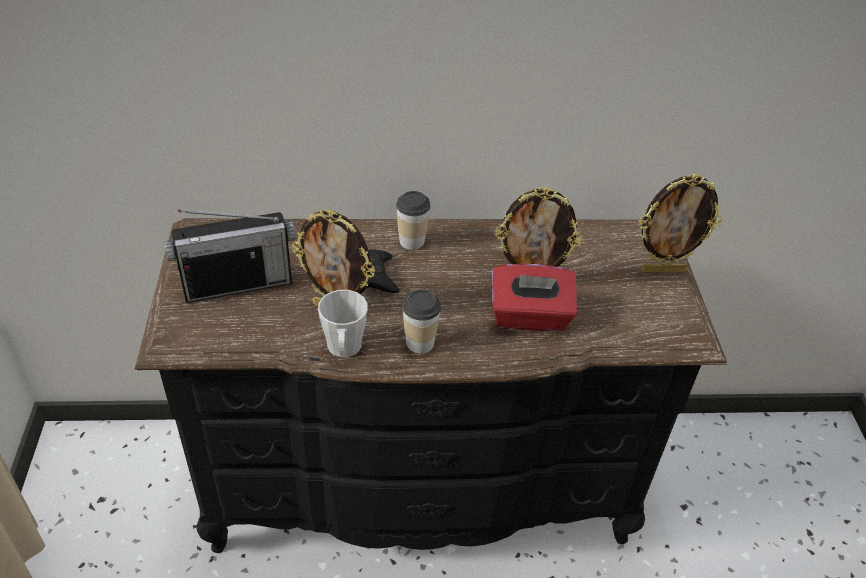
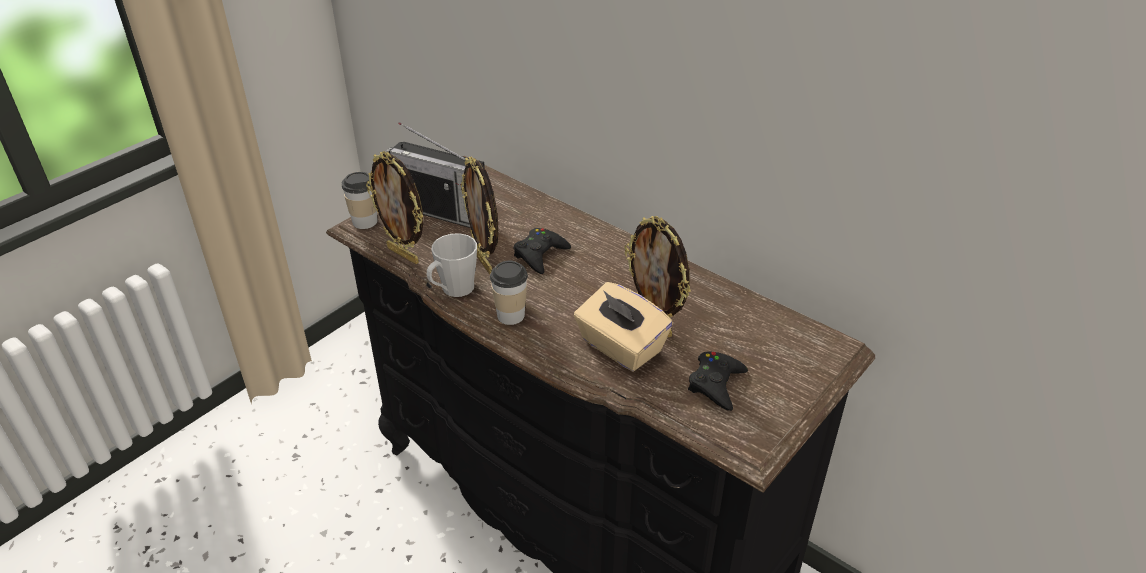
camera: 45 degrees right, 5 degrees down
cup [396,191,431,250] -> cup moved to [342,172,378,229]
red tissue box [492,264,577,332] -> beige tissue box [574,282,673,372]
picture frame [639,174,722,273] -> picture frame moved to [366,151,423,264]
none -> black game controller [688,352,748,411]

